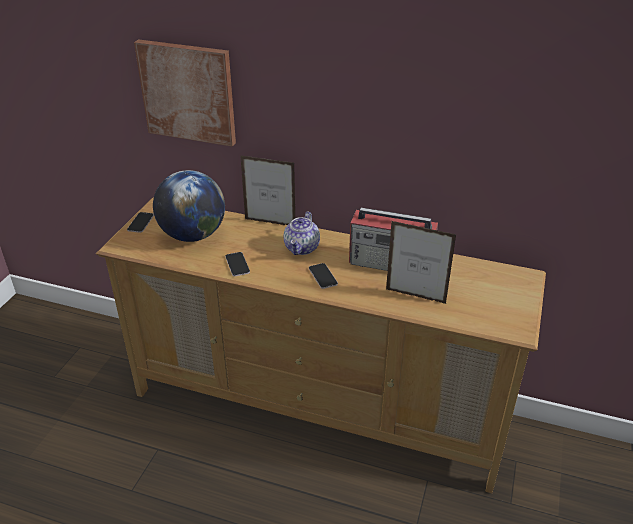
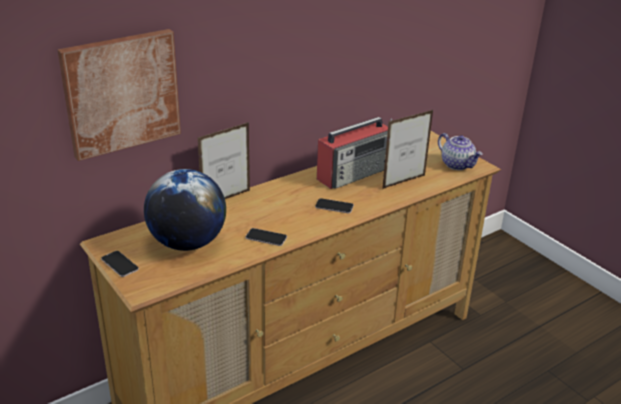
camera: 55 degrees left, 5 degrees down
teapot [284,211,320,255] -> teapot moved to [438,133,483,170]

